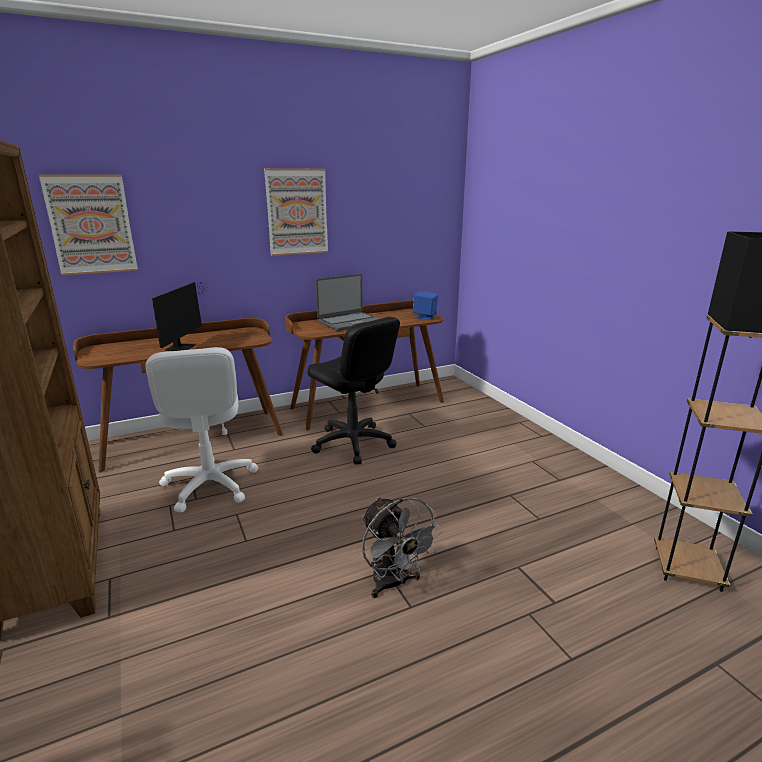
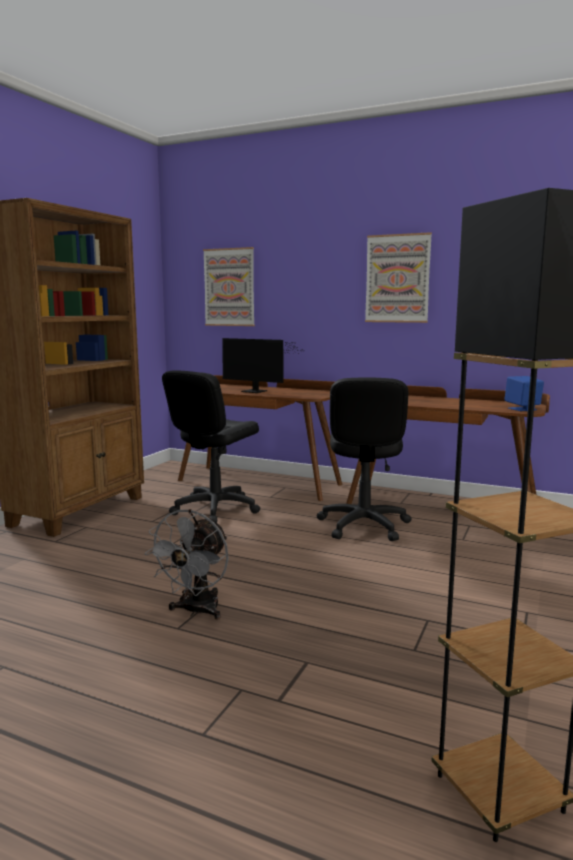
camera: 50 degrees right, 10 degrees down
white office chair [145,347,258,513] -> black office chair [162,371,260,523]
monitor [152,282,208,351] -> monitor turned 60 degrees clockwise [222,338,298,393]
laptop [316,274,380,331] -> none

